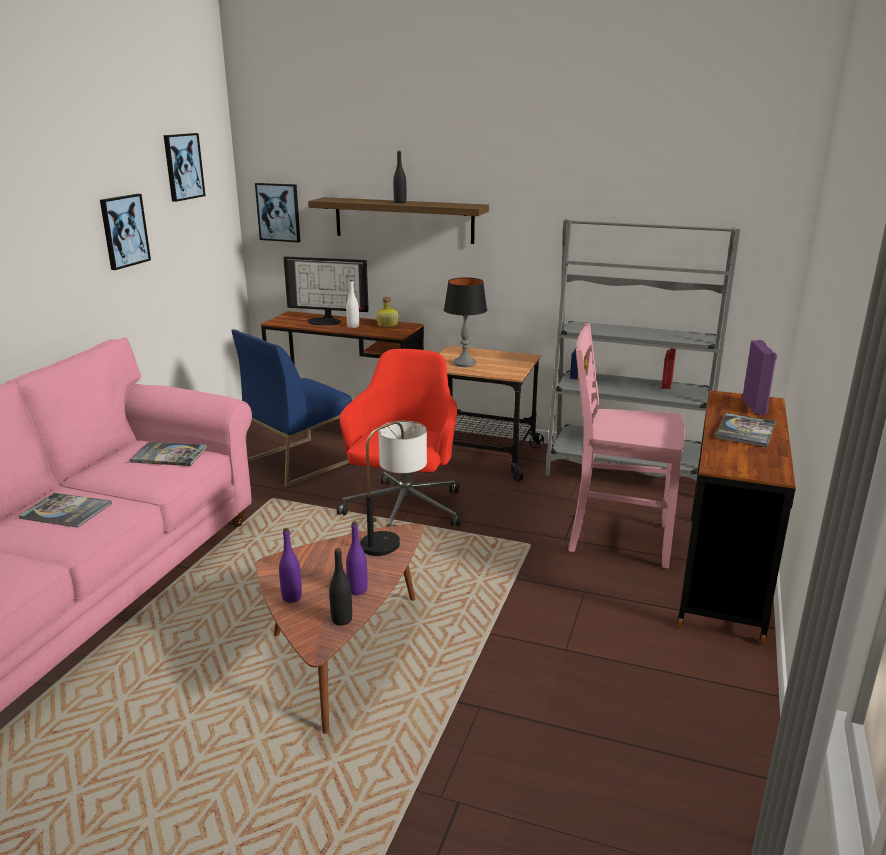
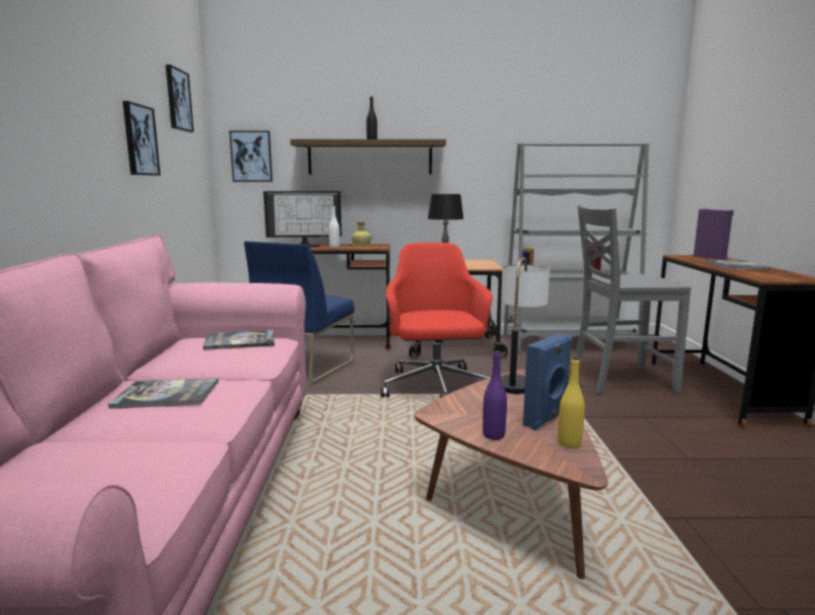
camera: 20 degrees left, 10 degrees down
black bottle [329,548,352,626] -> yellow bottle [558,356,585,448]
purple bottle [346,521,368,595] -> blue speaker [523,334,572,430]
pink chair [568,323,685,568] -> grey chair [576,205,691,394]

